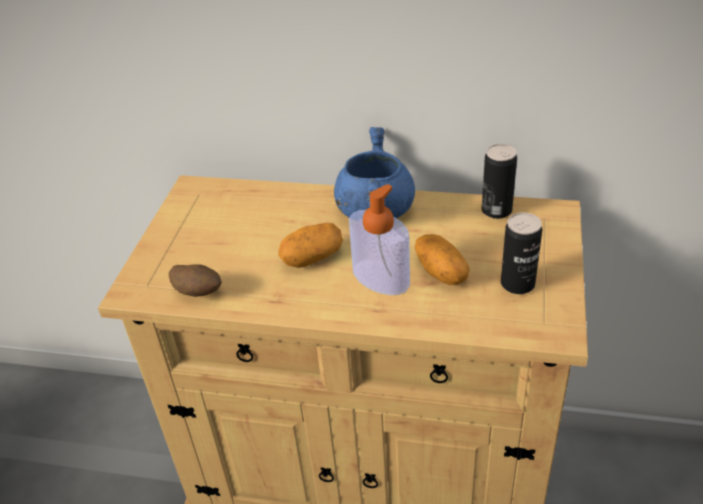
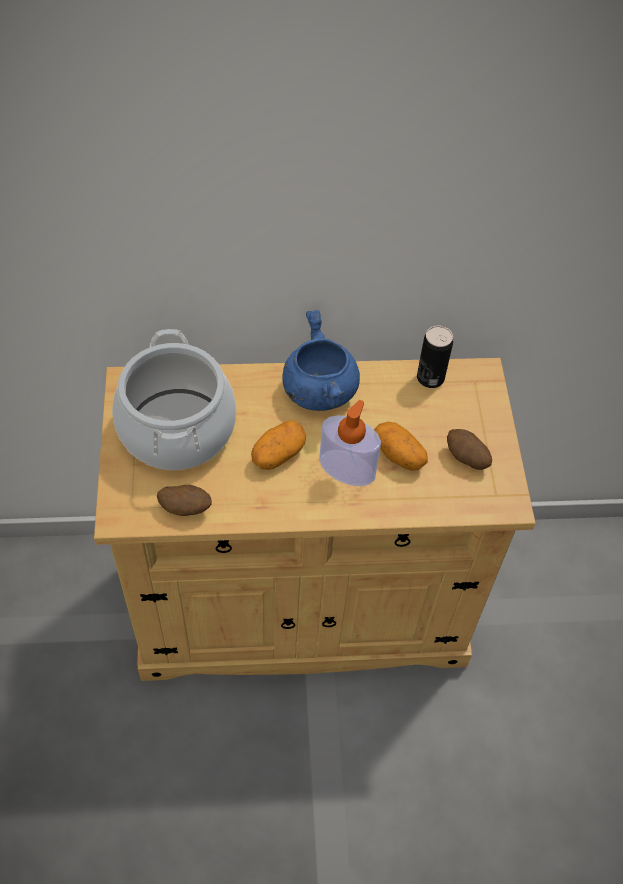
camera: 20 degrees left, 15 degrees up
can [501,212,542,294] -> potato [447,429,492,470]
none -> cooking pot [112,329,236,470]

